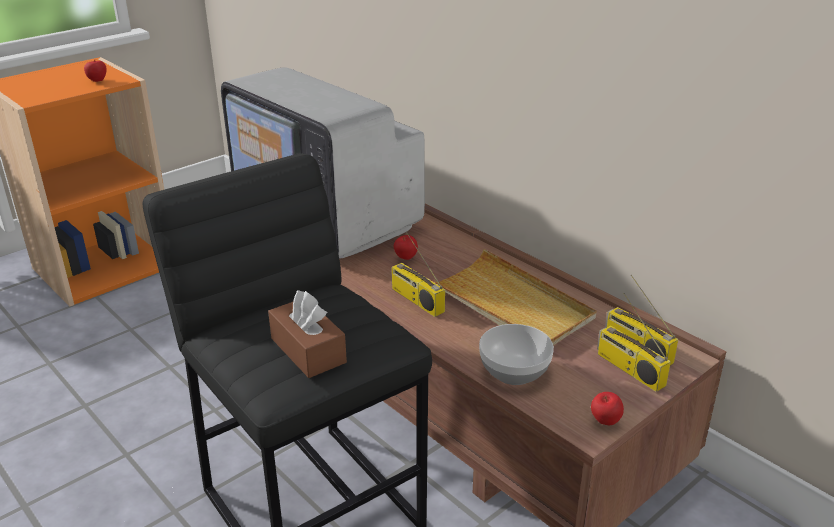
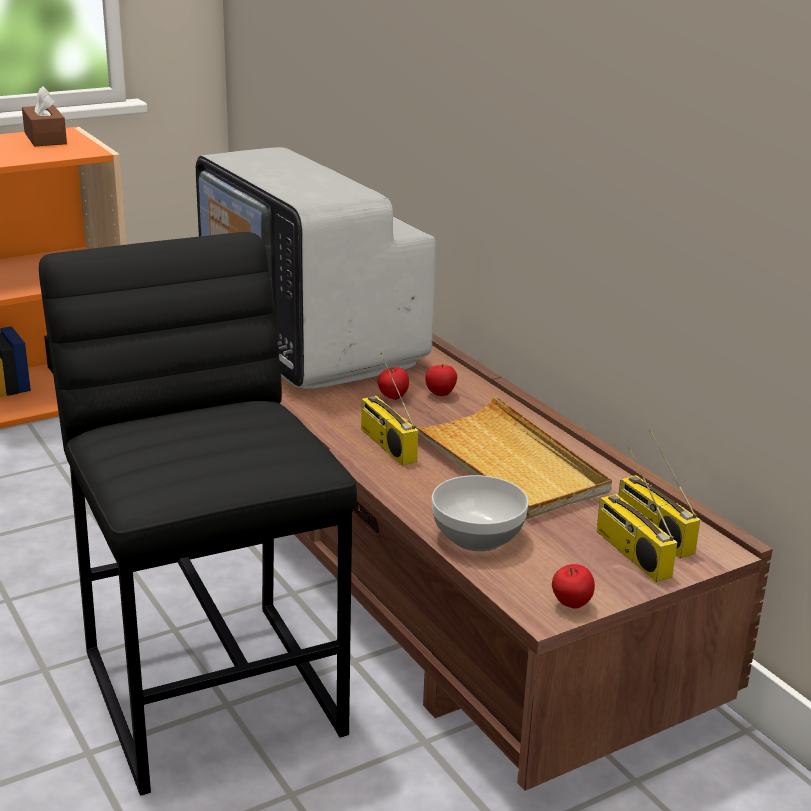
camera: 10 degrees right, 5 degrees down
apple [84,59,107,82] -> apple moved to [426,364,457,396]
brown tissue box [268,290,347,378] -> brown tissue box moved to [22,86,67,147]

